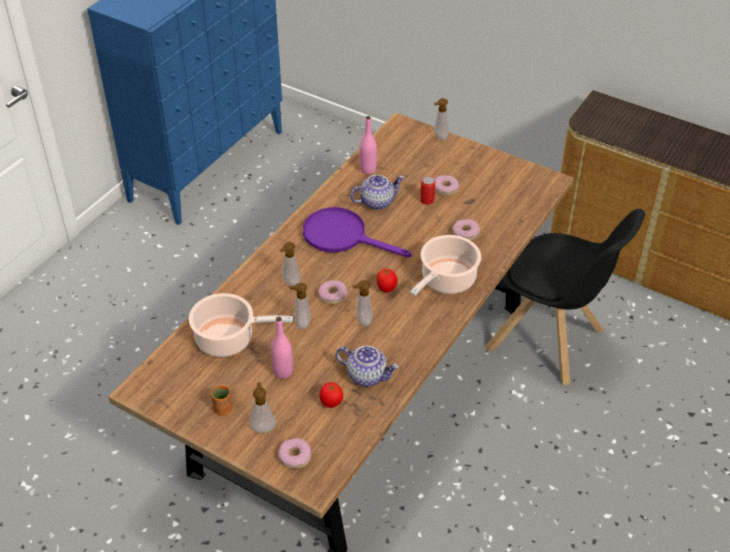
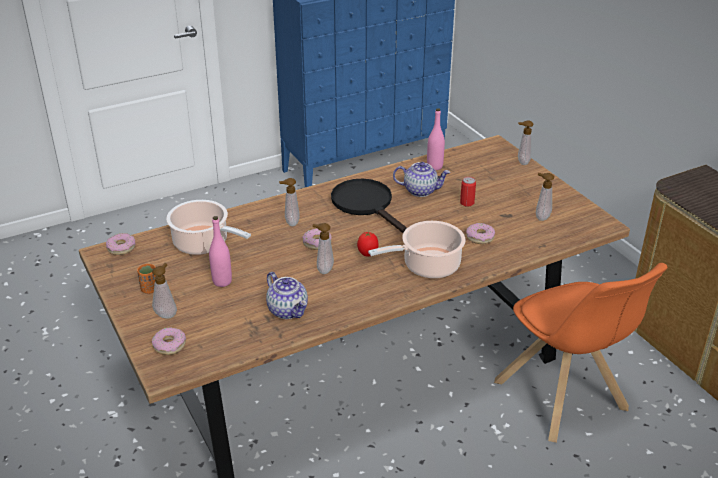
camera: 30 degrees right, 10 degrees down
soap dispenser [289,283,311,329] -> soap dispenser moved to [536,173,554,221]
purple frying pan [303,207,412,257] -> black frying pan [331,179,407,233]
tomato [319,382,343,408] -> none
donut [434,175,459,196] -> donut moved to [106,233,135,255]
black chair [485,209,645,386] -> orange chair [494,263,668,443]

